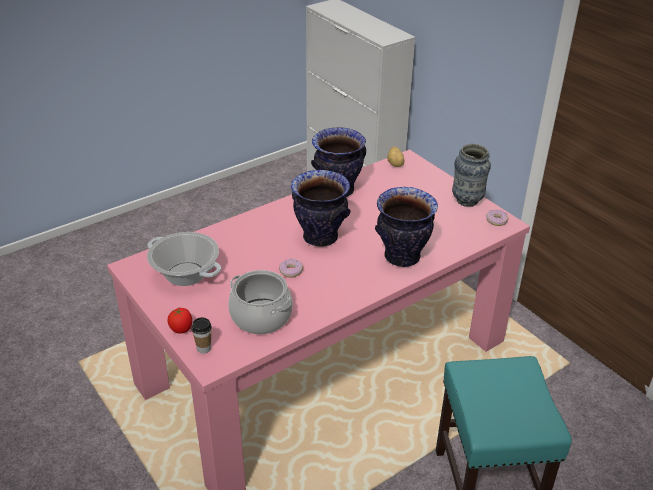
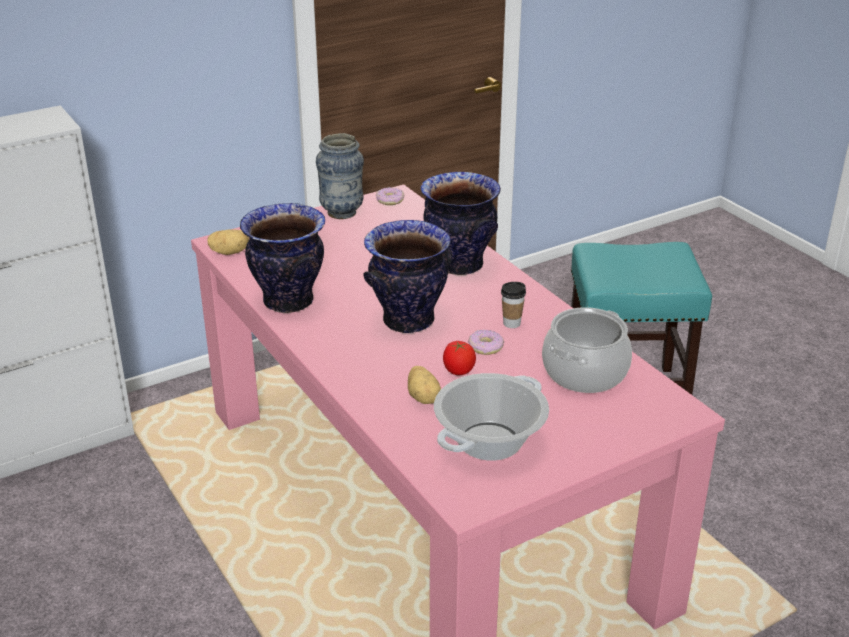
camera: 85 degrees left, 5 degrees down
tomato [168,308,192,334] -> tomato moved to [443,341,476,375]
cup [191,317,212,354] -> cup moved to [501,282,526,328]
none -> potato [408,366,441,404]

